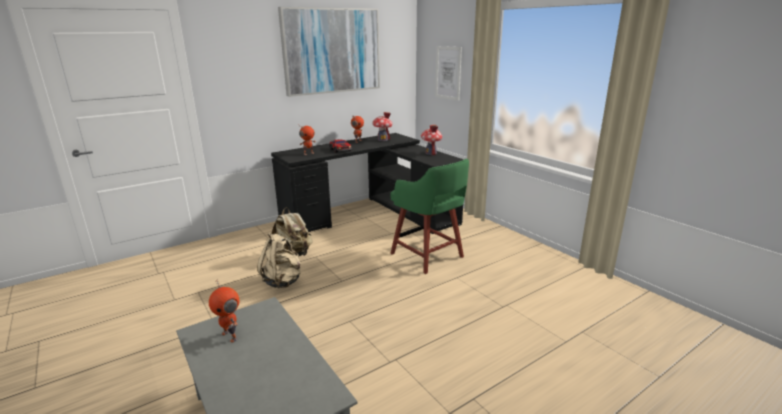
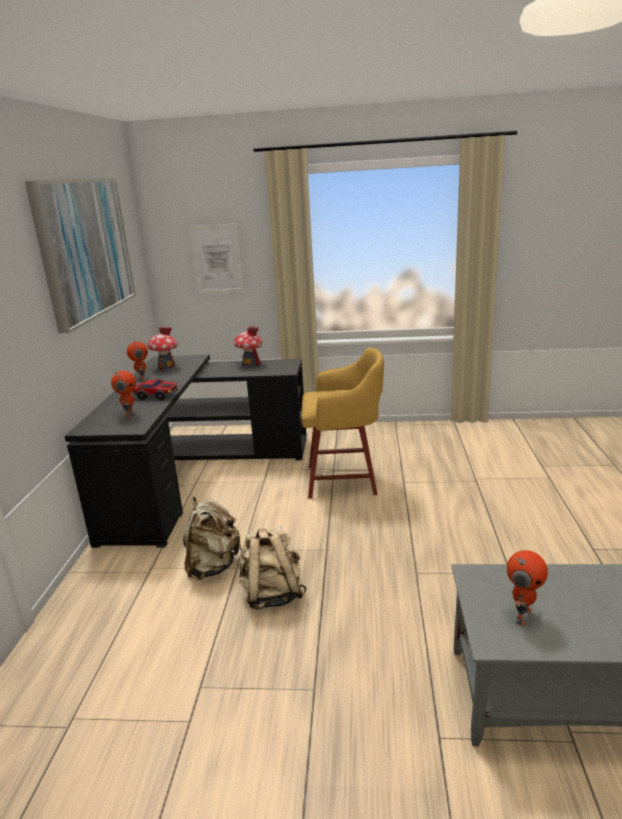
camera: 50 degrees left, 0 degrees up
toy robot [209,279,239,343] -> toy robot turned 45 degrees counterclockwise [507,550,548,626]
green stool [391,159,469,274] -> yellow stool [301,347,384,498]

